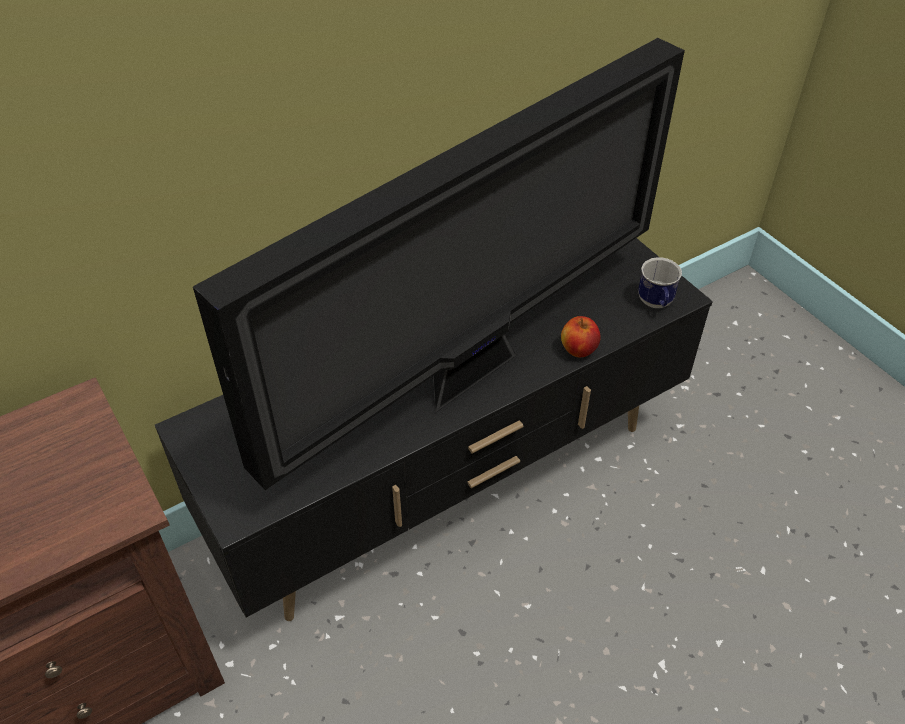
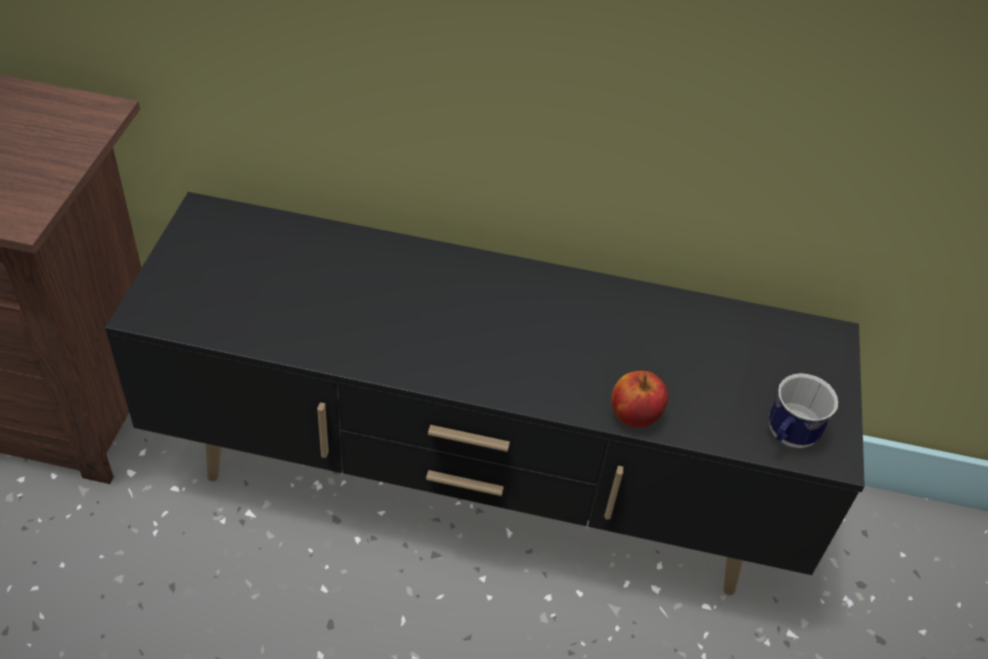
camera: 40 degrees right, 0 degrees up
television [193,38,685,490] -> none

